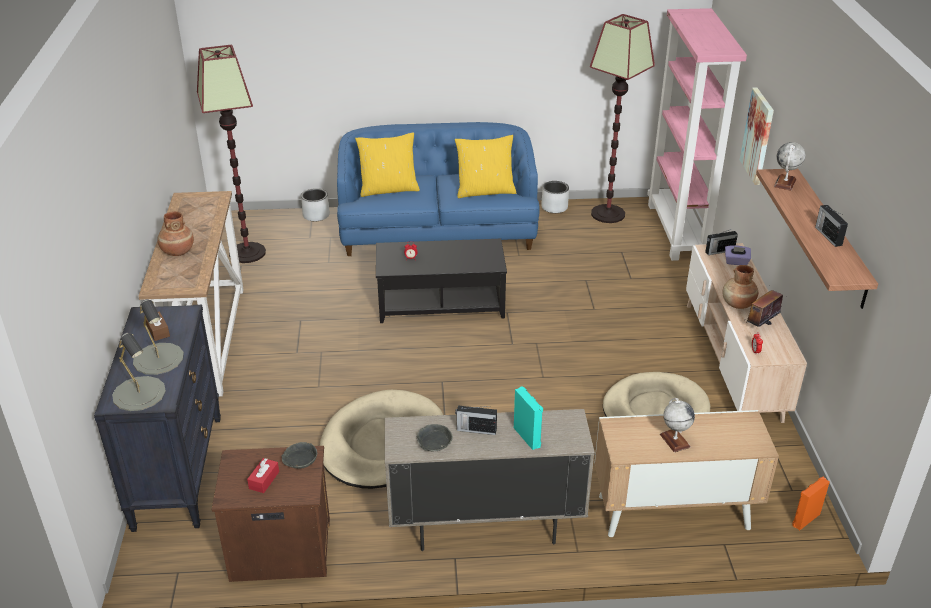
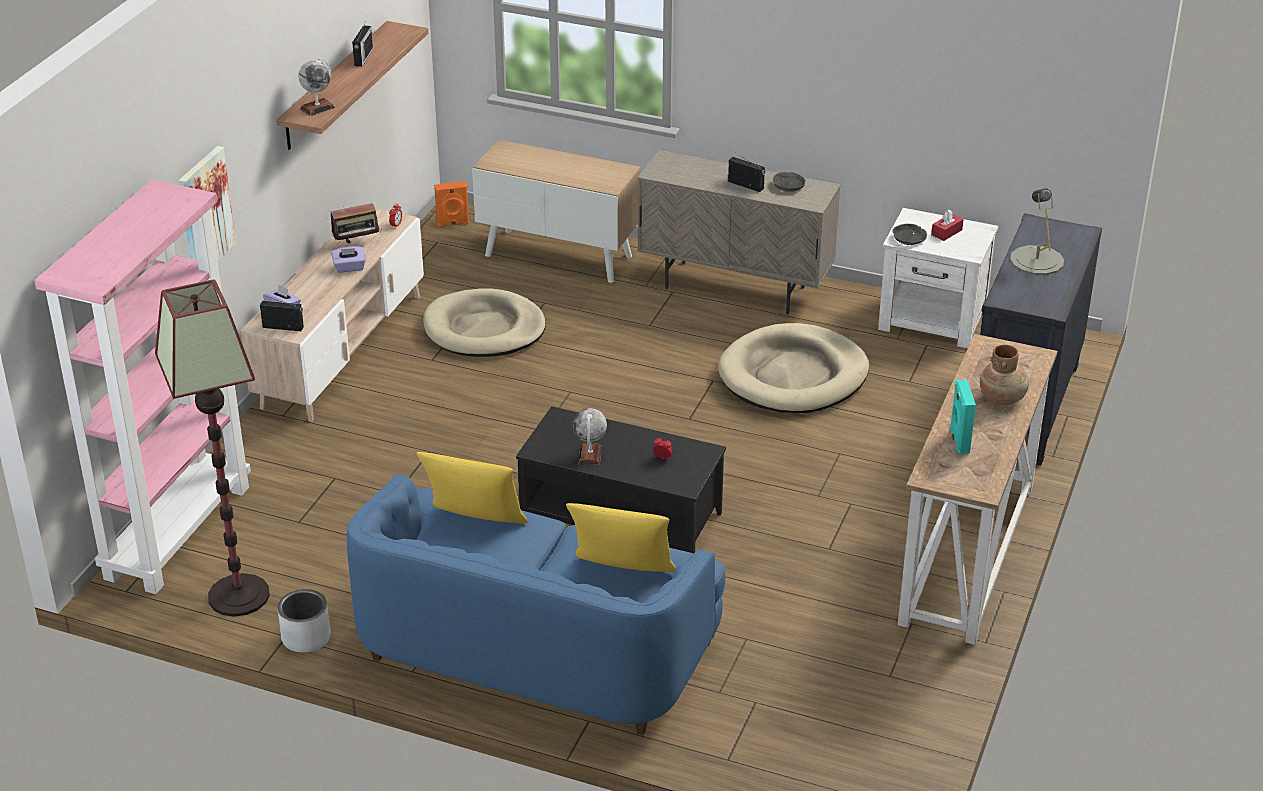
camera: 155 degrees left, 0 degrees up
grey table lamp [112,333,166,411] -> none
brown tissue box [144,311,170,341] -> none
floor lamp [197,45,266,263] -> none
brown nightstand [212,446,330,582] -> white nightstand [878,208,999,349]
grey planter [301,188,330,221] -> none
turquoise speaker [514,386,543,450] -> turquoise speaker moved to [950,379,976,454]
globe [660,398,695,452] -> globe moved to [573,408,607,465]
brown vase [723,265,758,309] -> purple tissue box [331,246,366,273]

